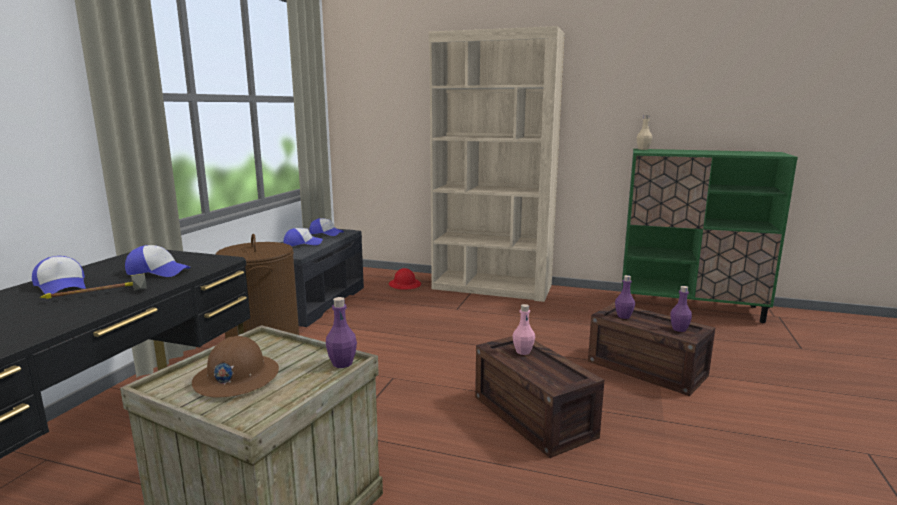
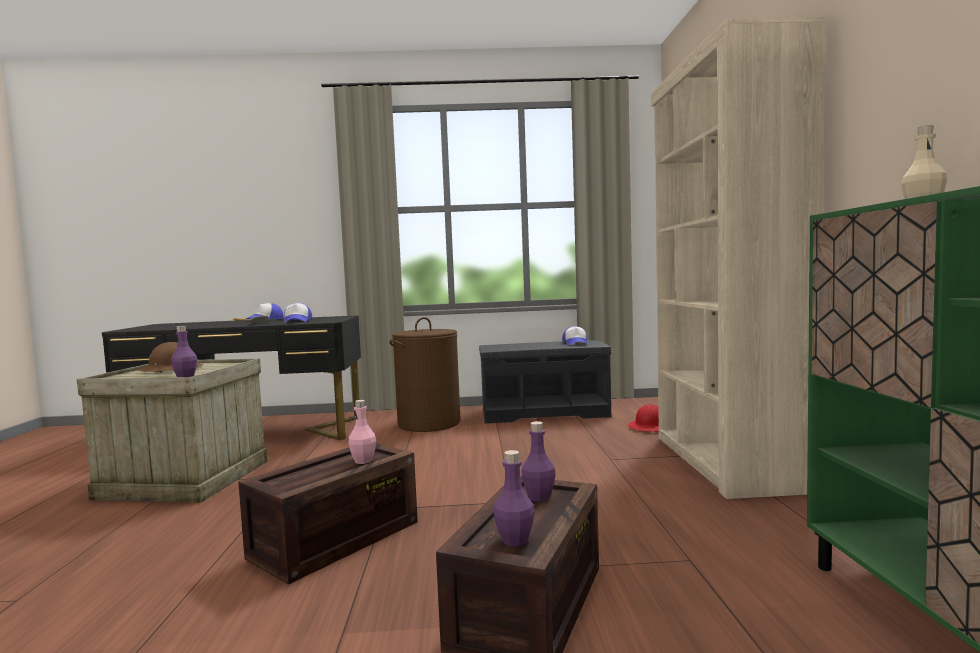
camera: 70 degrees right, 10 degrees down
cap [283,228,323,246] -> none

